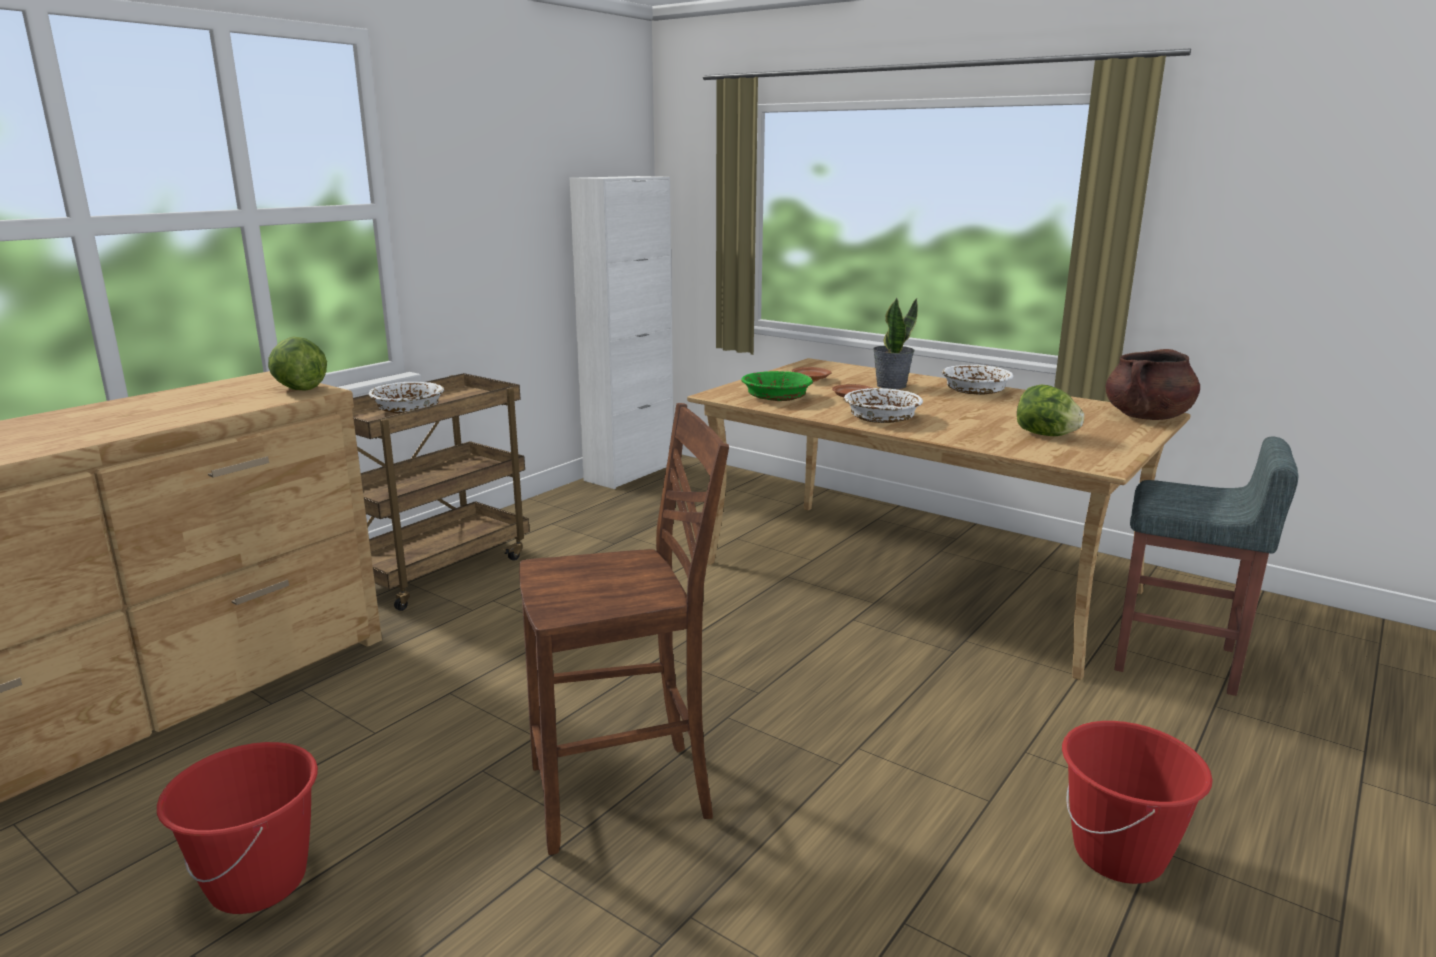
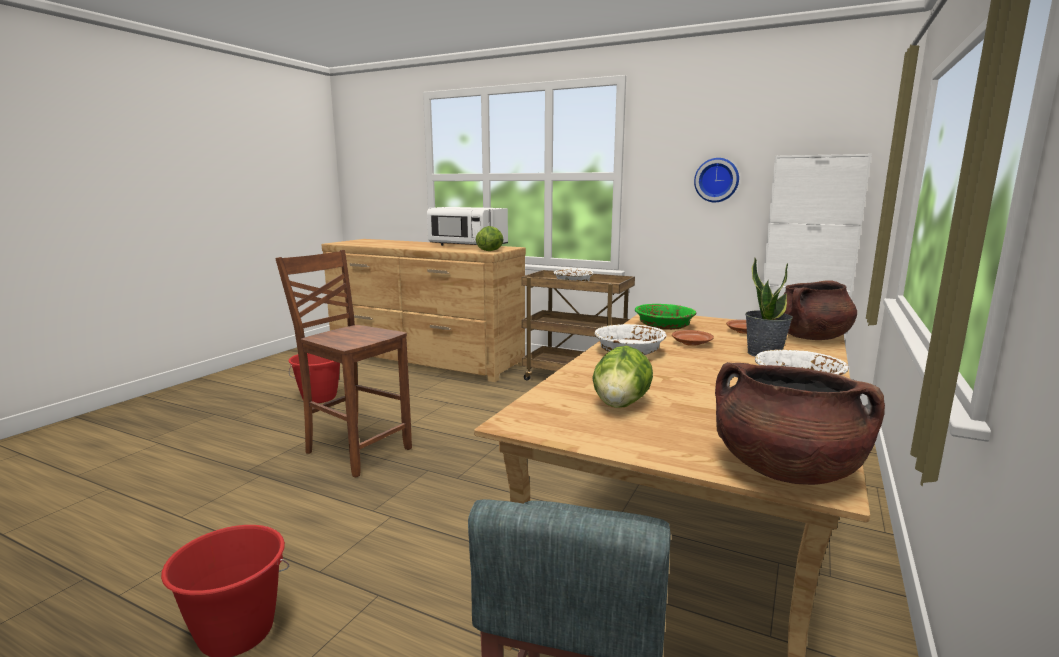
camera: 80 degrees right, 5 degrees down
brown chair [519,403,729,855] -> brown chair turned 150 degrees clockwise [275,250,412,478]
none -> white microwave [427,207,508,246]
none -> wall clock [694,158,739,202]
none -> brown cooking pot [783,280,857,340]

